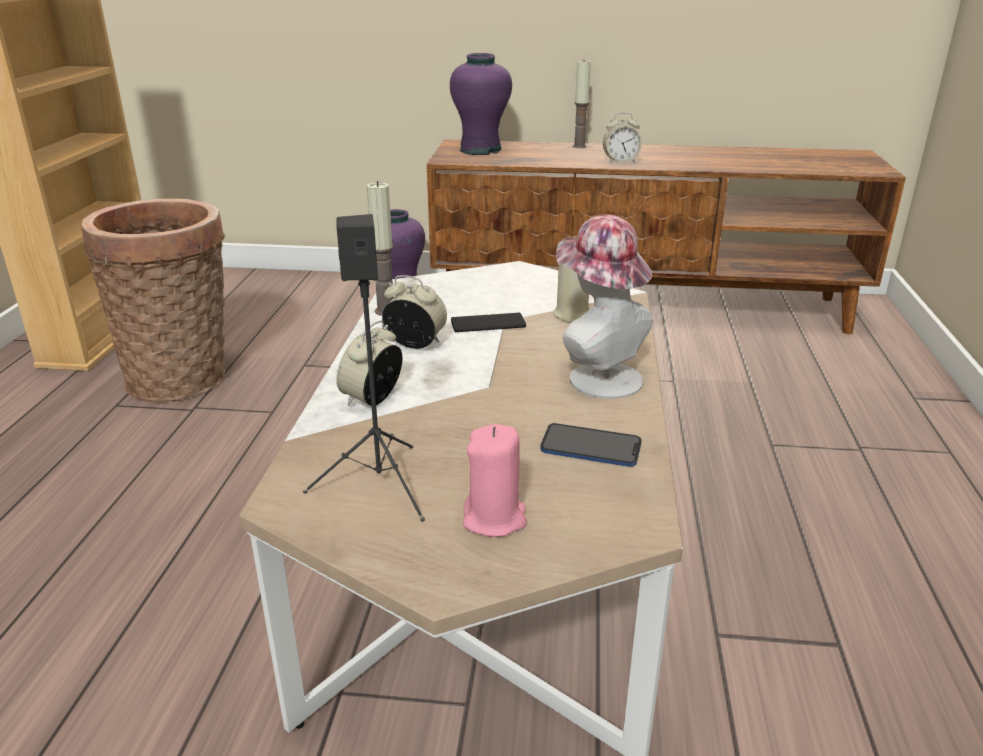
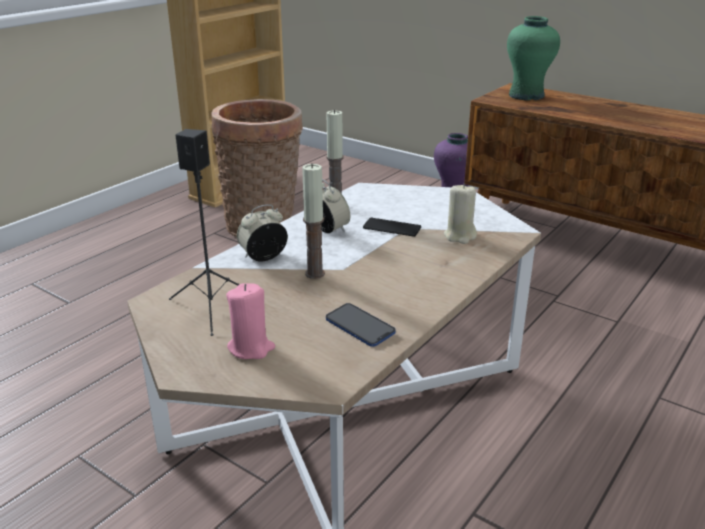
camera: 30 degrees right, 0 degrees up
purple vase [450,53,512,155] -> green vase [507,16,560,101]
hat [556,215,653,399] -> none
candle [573,61,591,148] -> candle moved to [302,163,325,279]
alarm clock [603,112,642,163] -> none

